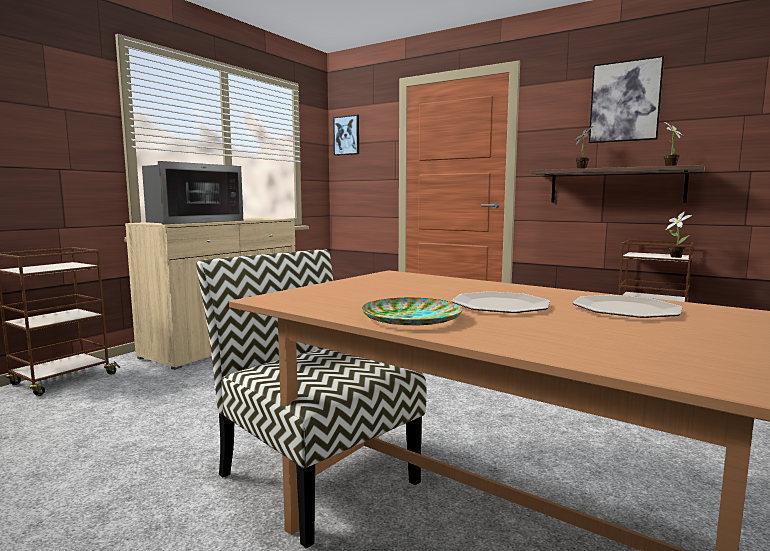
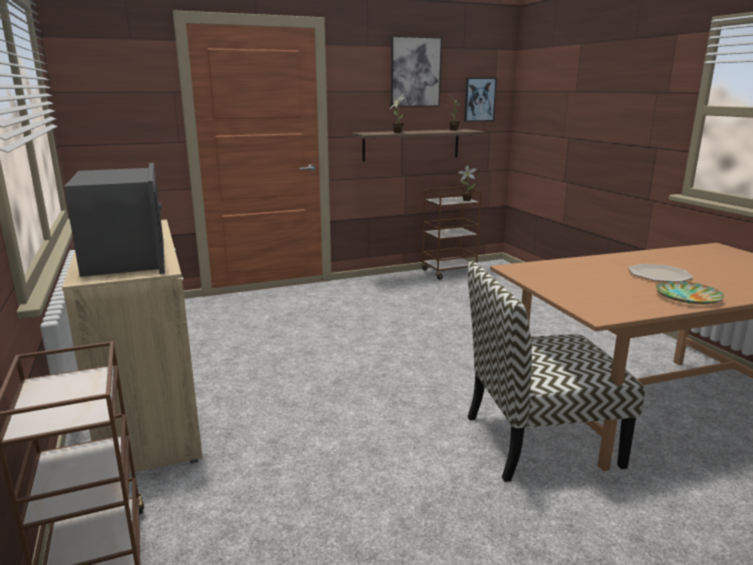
camera: 55 degrees left, 10 degrees up
picture [333,115,359,156] -> picture moved to [464,78,497,122]
plate [572,295,683,318] -> none

